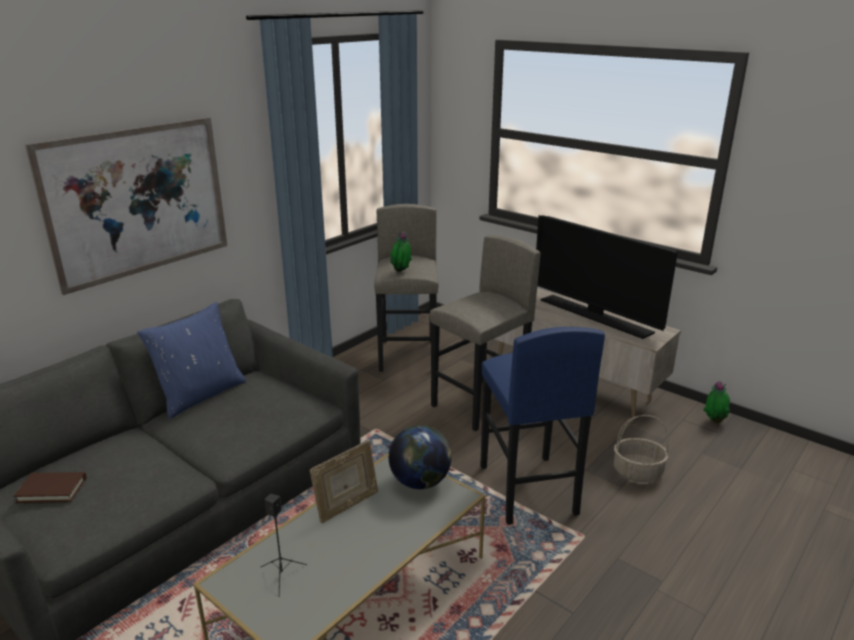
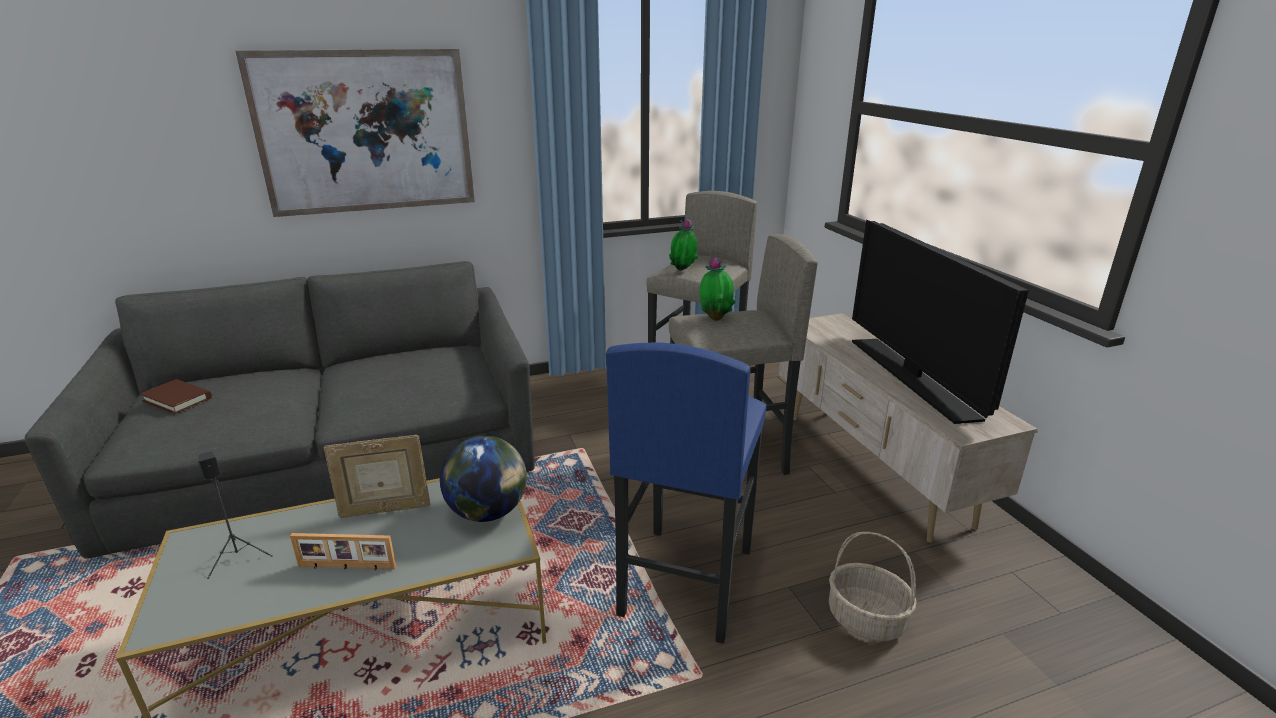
camera: 30 degrees right, 0 degrees up
blue pillow [137,302,246,419] -> none
potted plant [703,381,730,423] -> potted plant moved to [700,257,736,321]
none -> picture frame [290,533,396,570]

